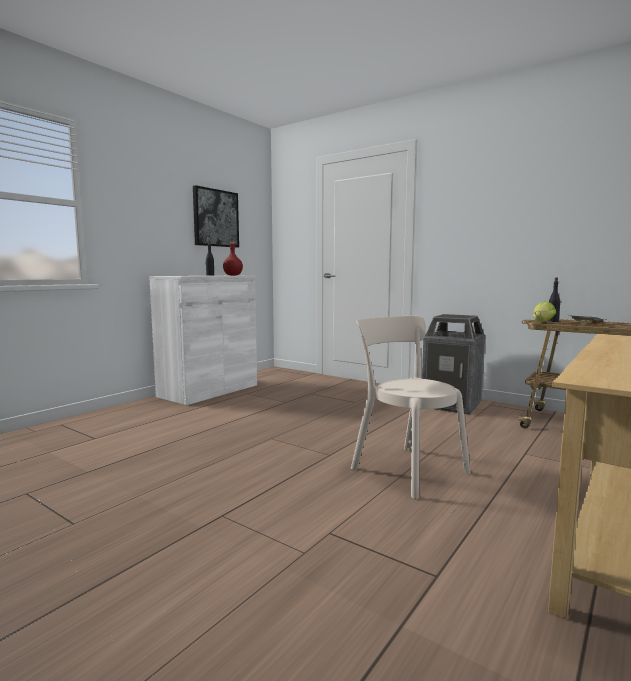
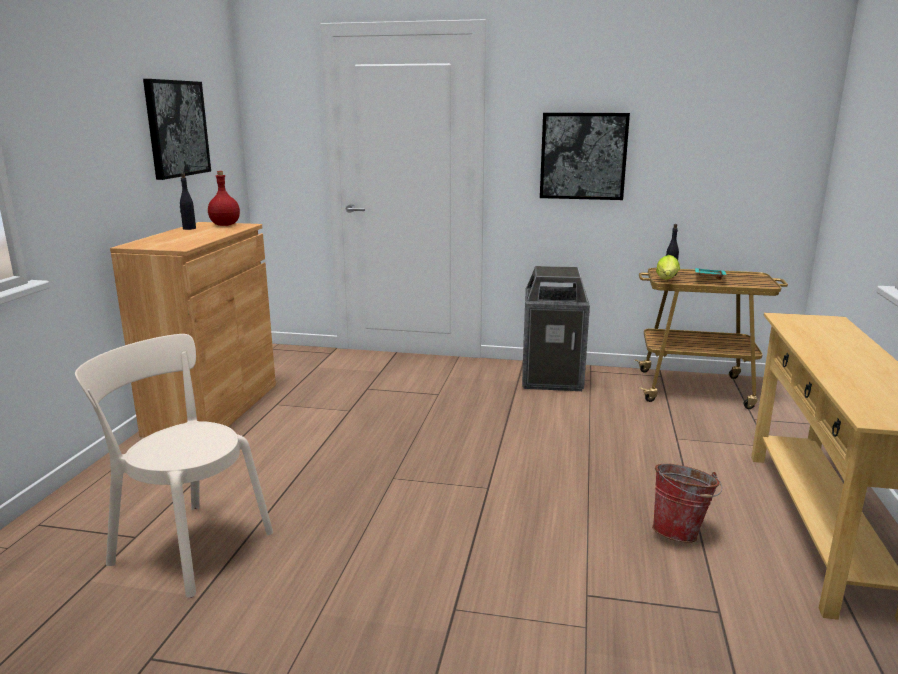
camera: 25 degrees left, 10 degrees up
white cabinet [149,276,257,405] -> brown cabinet [110,222,276,437]
beige chair [351,316,470,499] -> beige chair moved to [75,334,273,598]
none -> picture [540,113,630,200]
none -> bucket [652,464,722,543]

